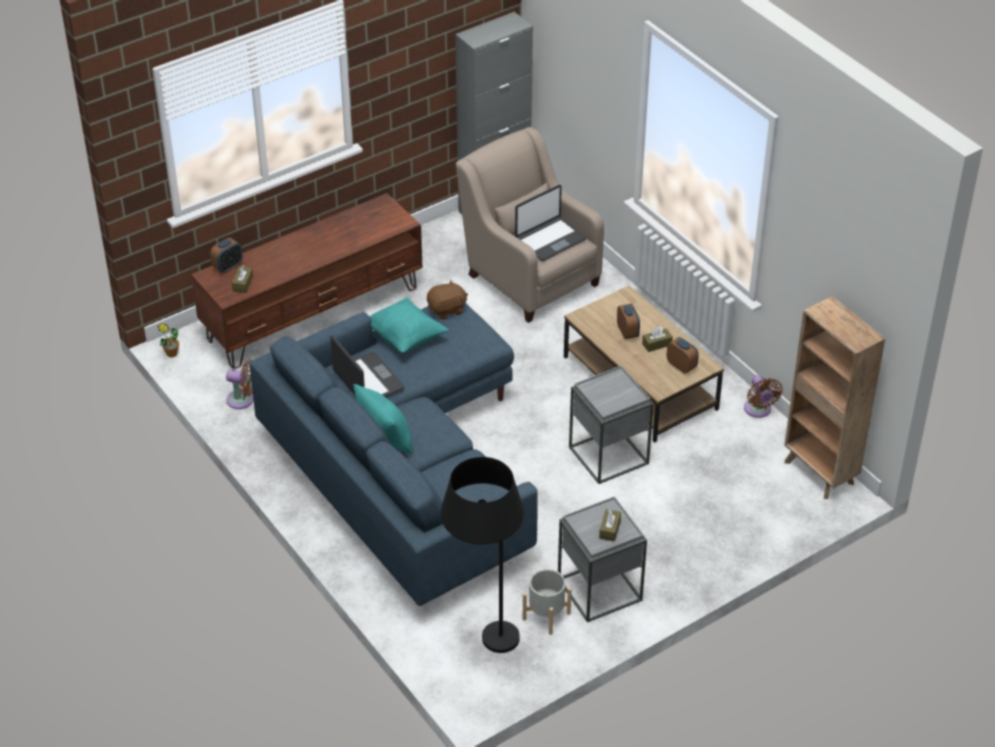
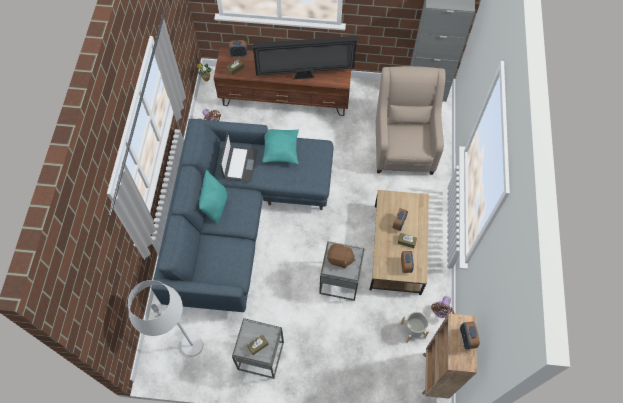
camera: 40 degrees right, 20 degrees up
brown plush toy [427,280,468,320] -> brown plush toy moved to [327,244,355,268]
black floor lamp [441,457,524,653] -> white floor lamp [128,280,203,357]
laptop [515,185,586,261] -> none
grey planter [523,569,572,635] -> grey planter moved to [400,312,429,343]
none -> television [253,36,357,79]
none -> alarm clock [460,321,480,349]

